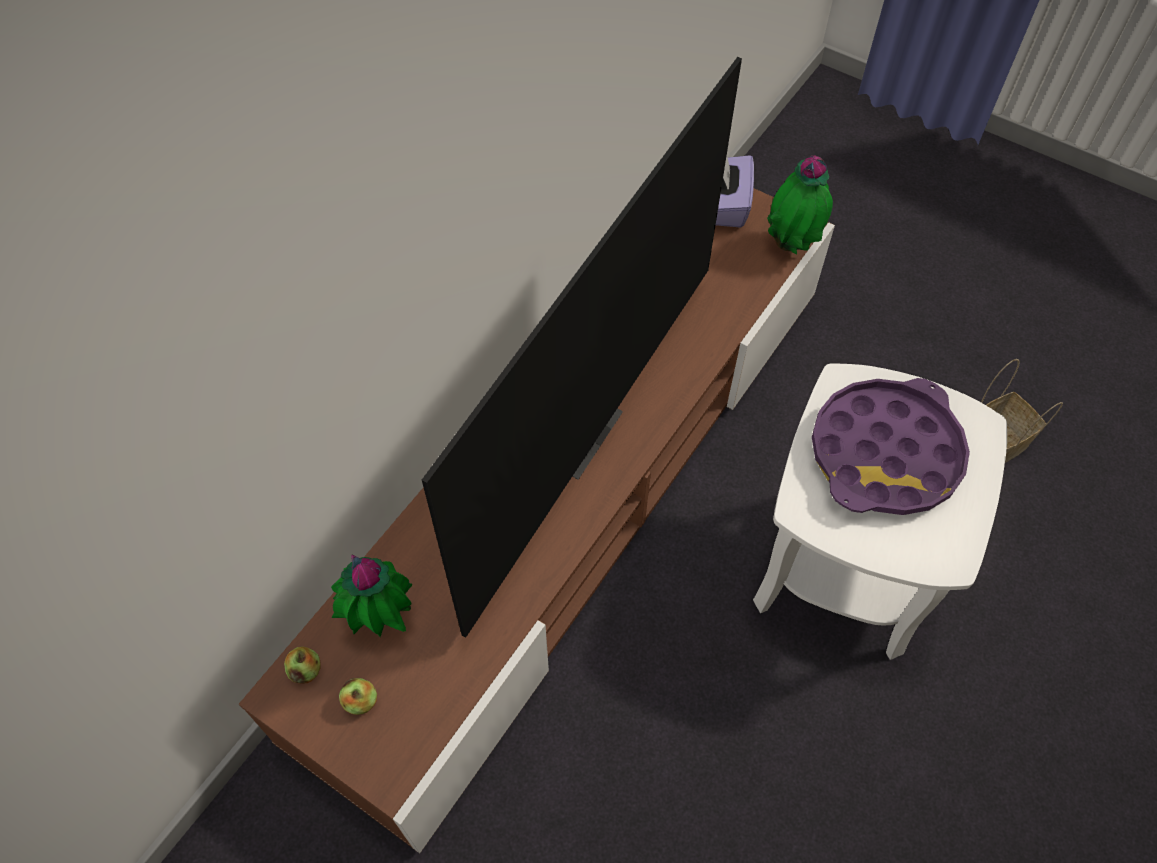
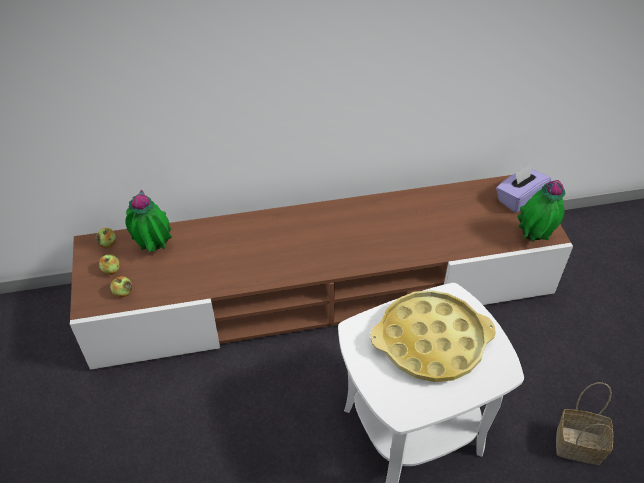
camera: 45 degrees right, 10 degrees down
television [422,57,742,638] -> none
purple tray [812,378,970,515] -> yellow tray [370,290,496,382]
none -> apple [110,276,132,298]

